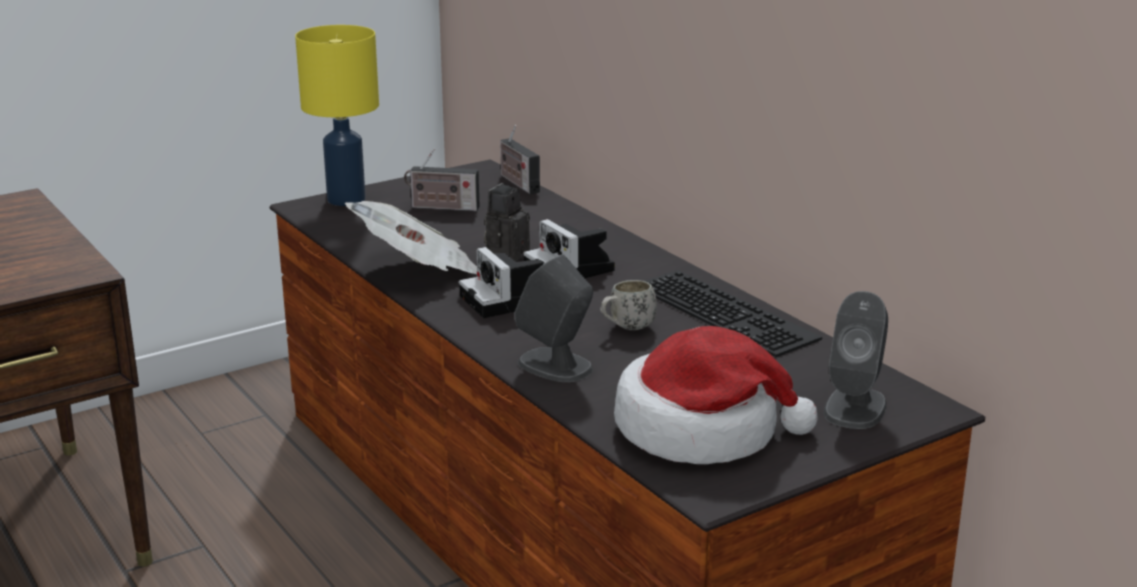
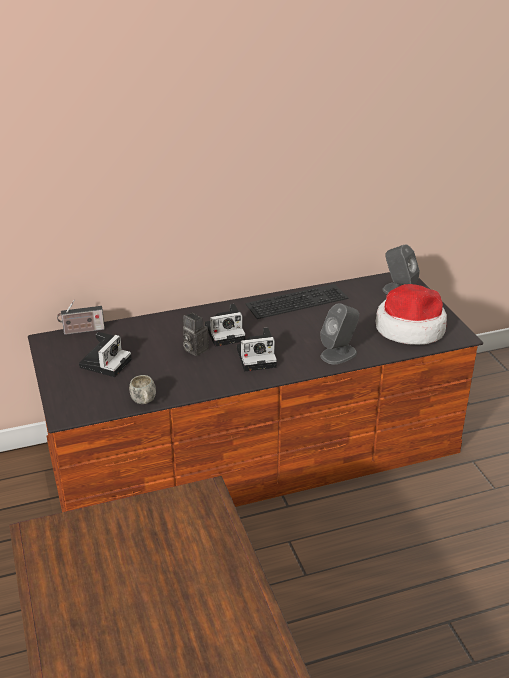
camera: 75 degrees left, 10 degrees up
yellow table lamp [295,25,379,206] -> none
newspaper [345,201,477,274] -> none
radio [404,148,479,211] -> camera [79,332,132,377]
white mug [600,280,657,330] -> white mug moved to [129,375,156,404]

